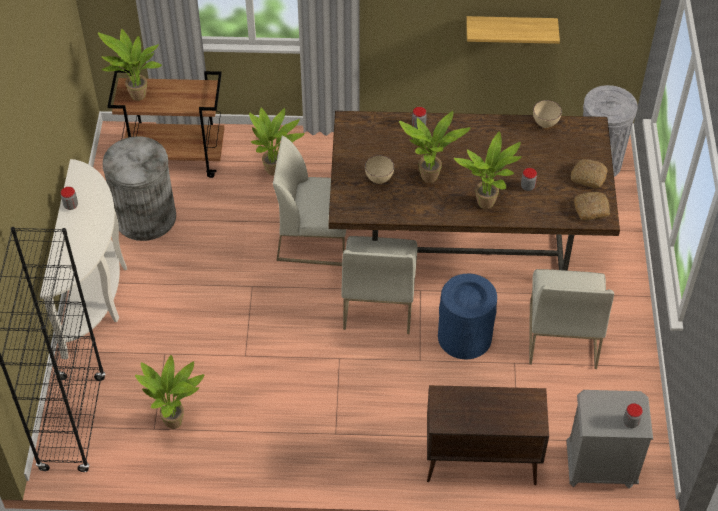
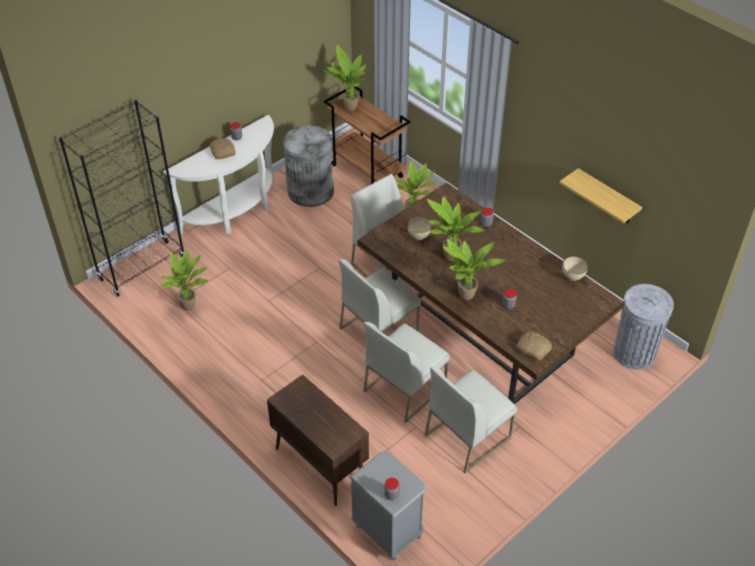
camera: 45 degrees right, 5 degrees down
blue trash can [438,274,497,359] -> white chair [363,322,450,423]
bread [571,159,608,188] -> bread moved to [209,138,235,159]

